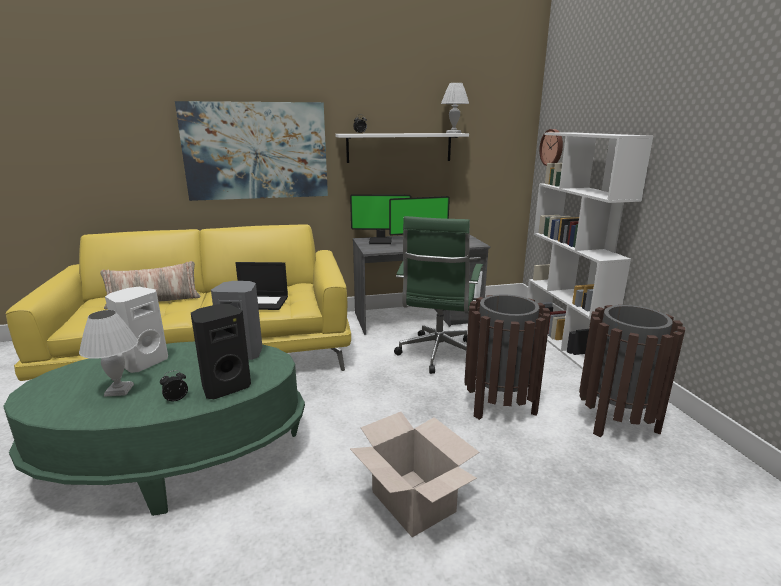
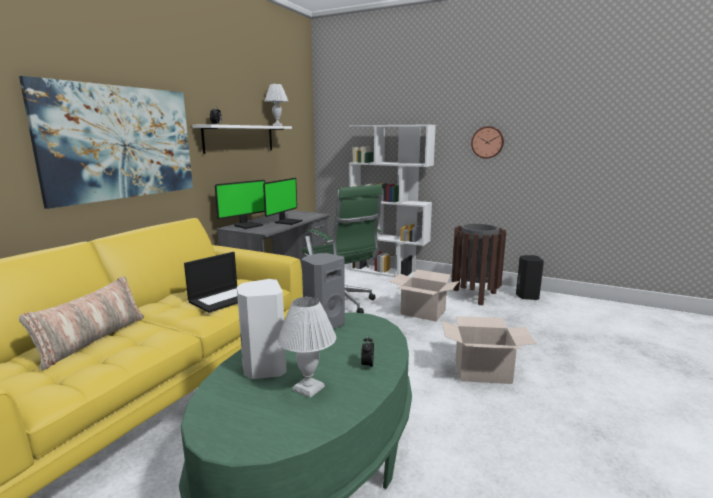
camera: 50 degrees left, 5 degrees down
black speaker [191,304,251,399] -> black speaker moved to [516,255,544,300]
brown trash can [464,294,550,420] -> cardboard box [389,269,459,321]
wall clock [539,129,563,166] -> wall clock moved to [471,126,504,159]

